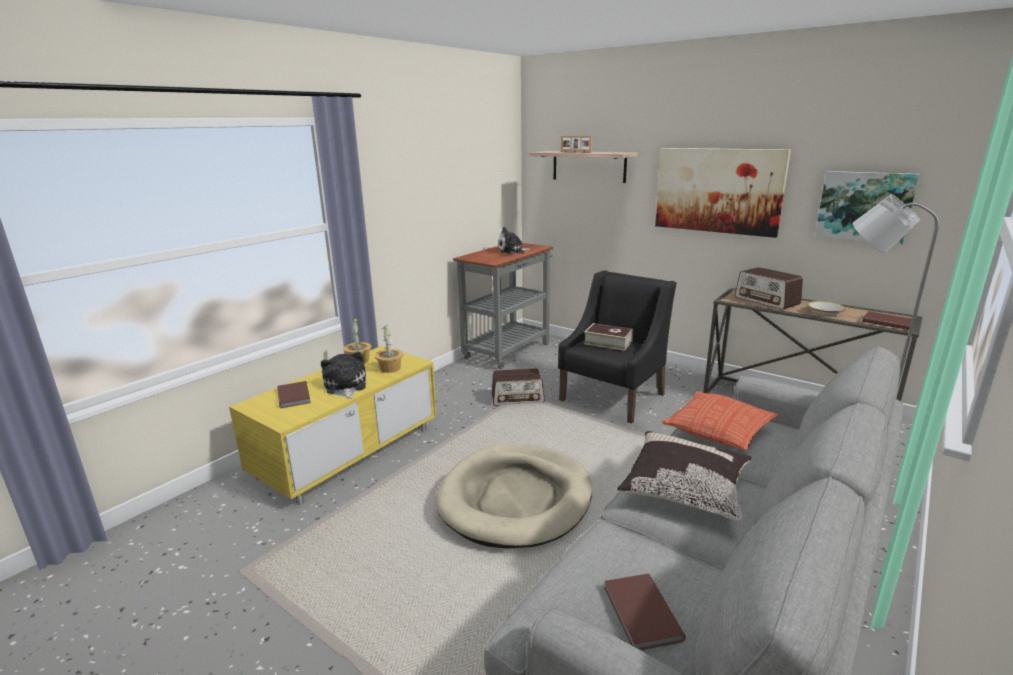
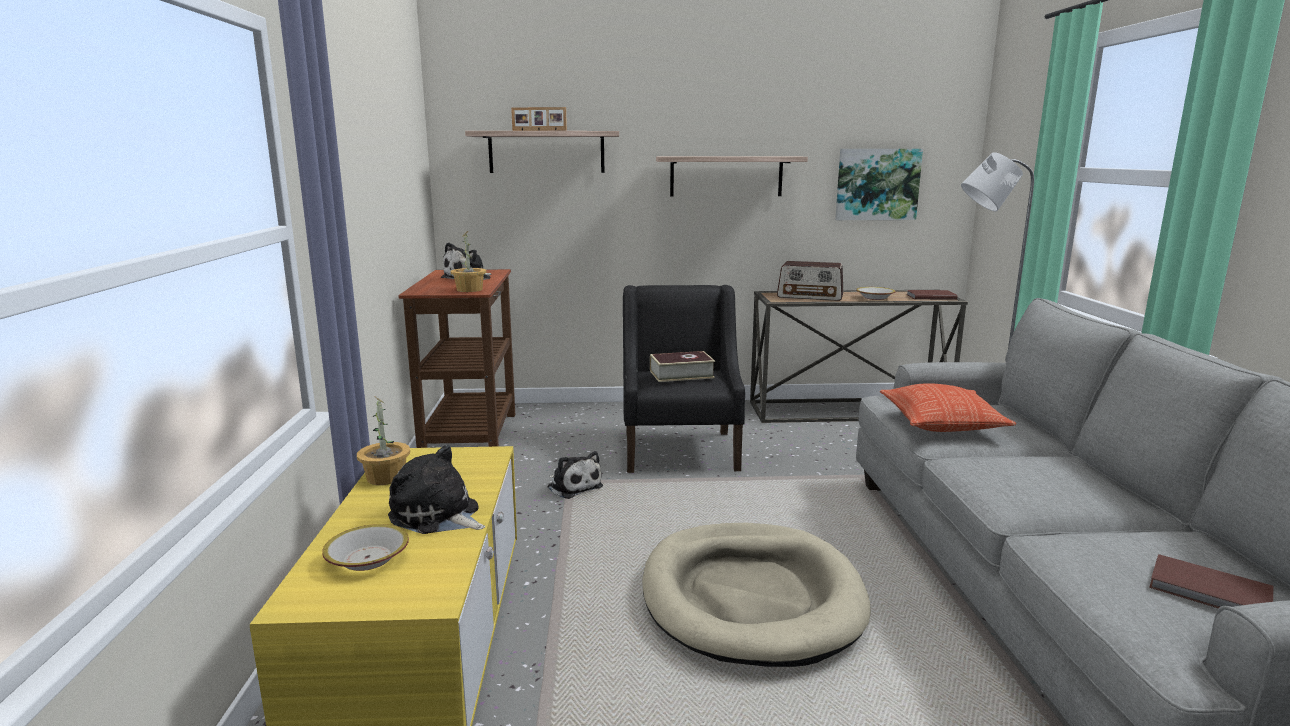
camera: 40 degrees left, 5 degrees down
brown book [277,381,311,408] -> bowl [322,524,409,571]
potted plant [375,325,403,373] -> potted plant moved to [451,231,486,292]
grey cart [453,243,553,369] -> brown cart [398,269,515,448]
radio [492,368,545,406] -> plush toy [547,451,603,499]
pillow [617,431,751,521] -> none
picture [655,148,791,238] -> shelf [656,156,808,197]

